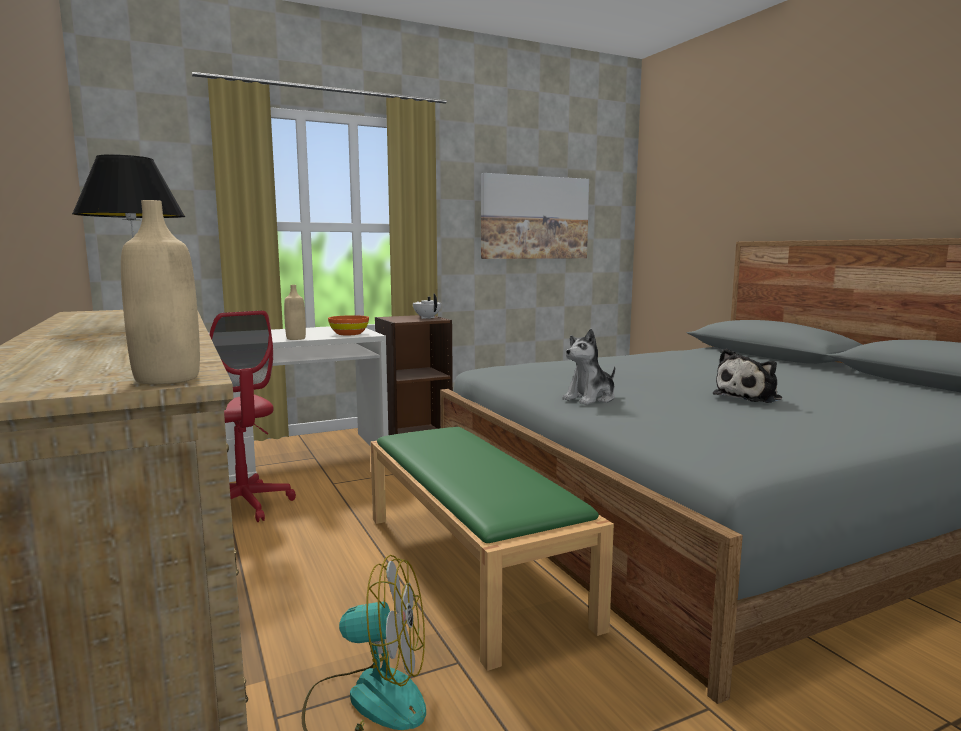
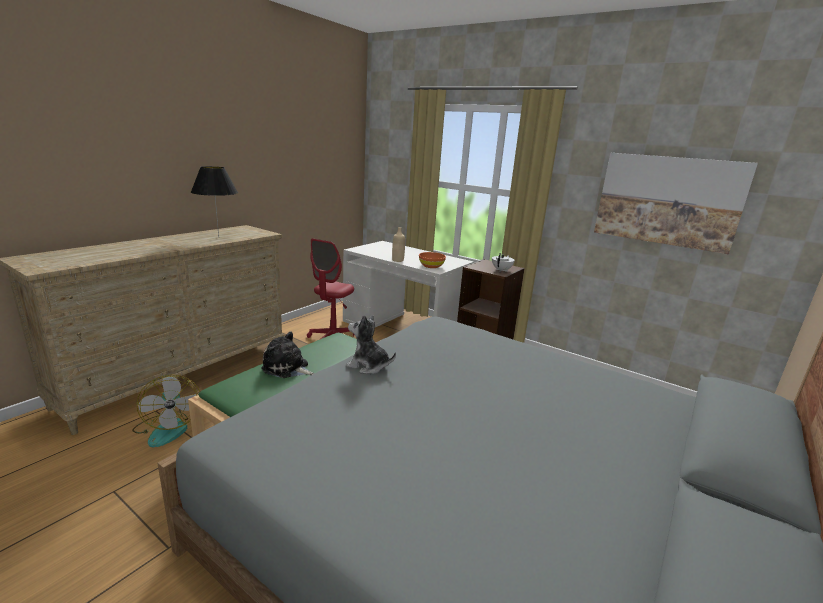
camera: 60 degrees right, 10 degrees up
beige bottle [121,200,200,384] -> none
plush toy [713,349,782,403] -> plush toy moved to [261,331,315,378]

